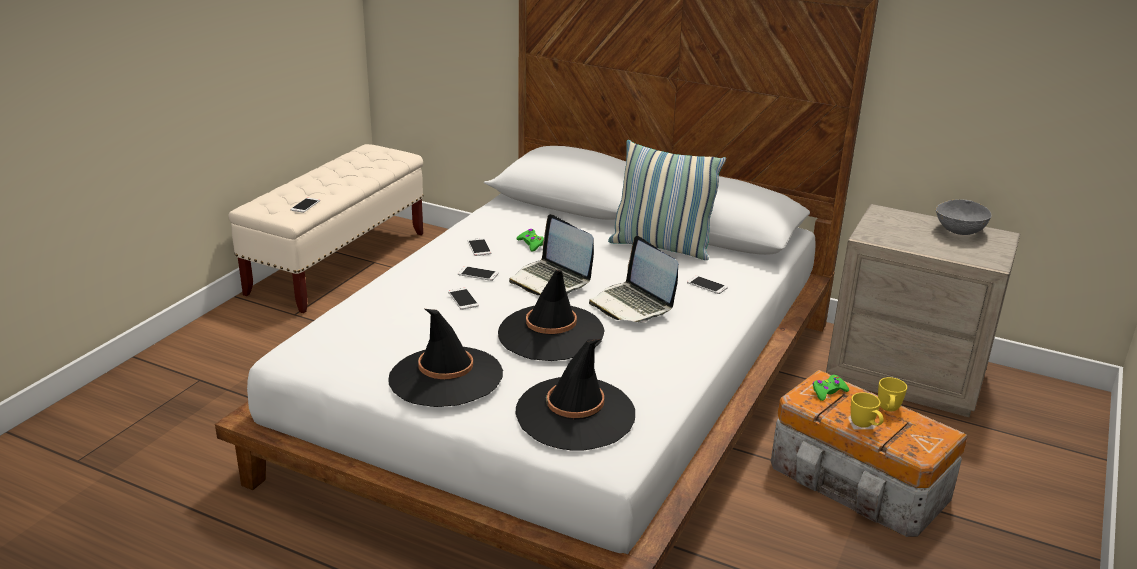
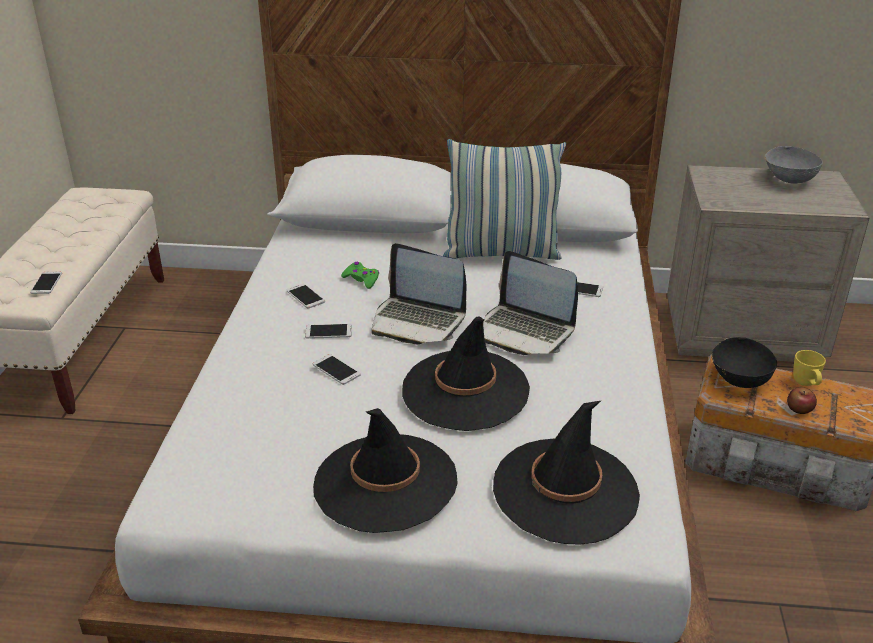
camera: 20 degrees left, 5 degrees up
green game controller [813,375,849,401] -> black bowl [712,337,777,388]
yellow mug [851,392,884,428] -> apple [787,387,817,414]

